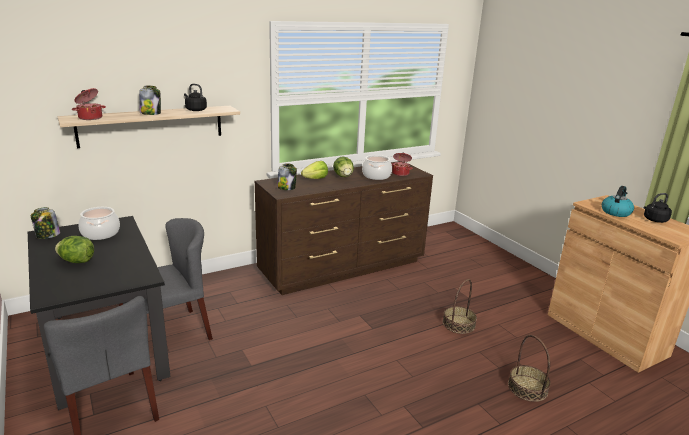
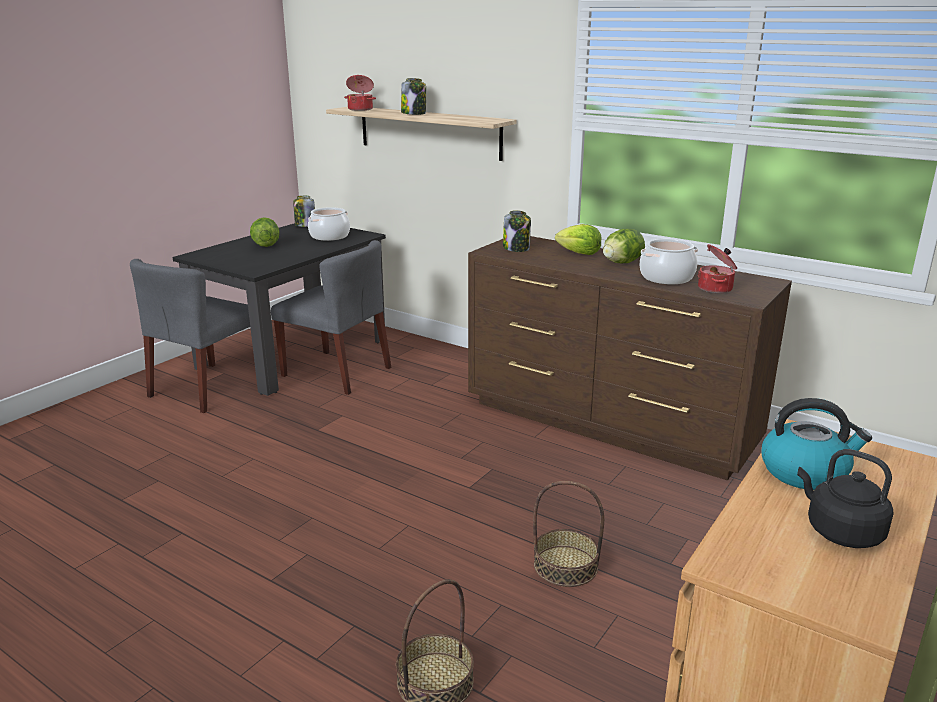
camera: 65 degrees right, 0 degrees up
black kettle [184,84,207,111] -> none

